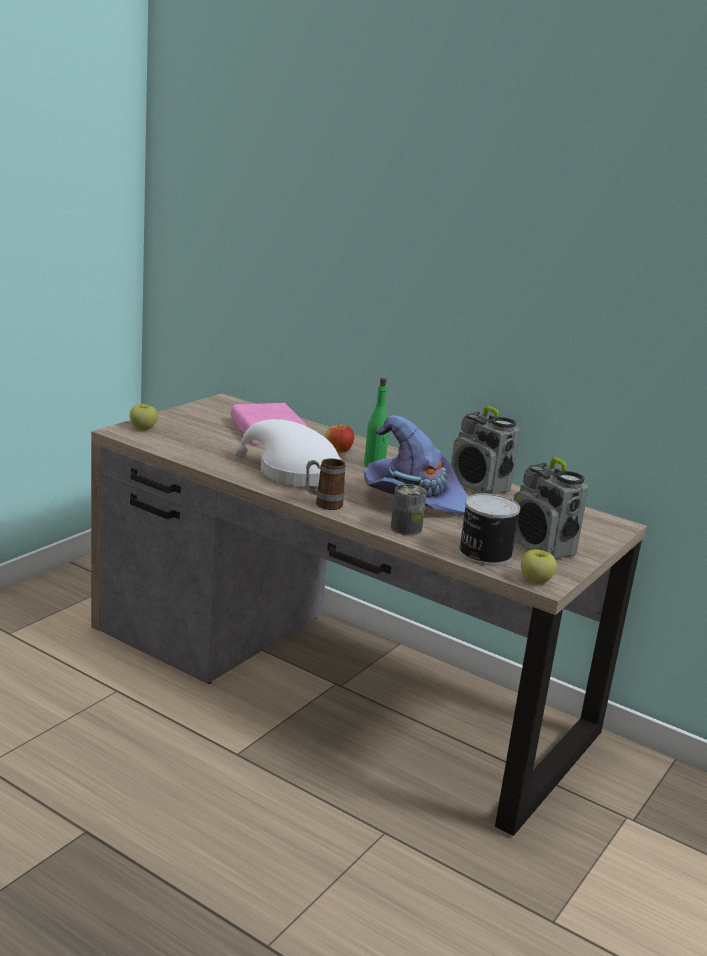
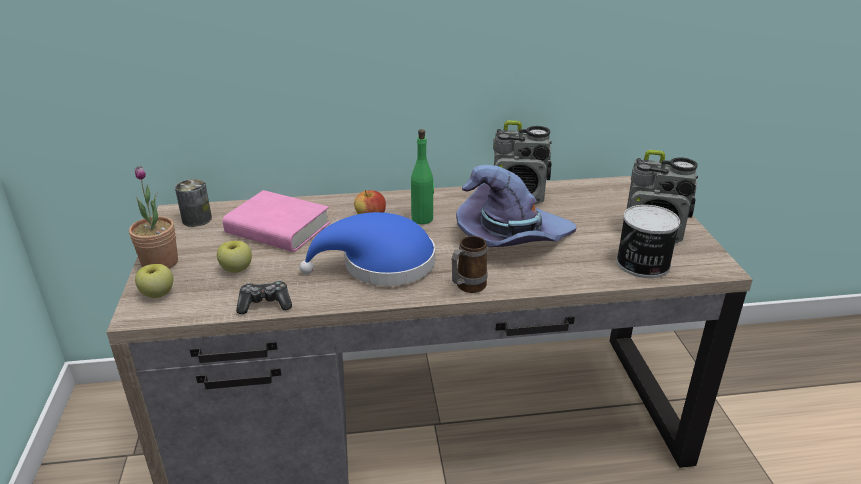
camera: 40 degrees left, 10 degrees up
white hat [235,419,341,486] -> blue hat [300,212,435,286]
can [391,484,427,535] -> can moved to [175,179,212,227]
apple [521,549,557,584] -> apple moved to [217,241,252,273]
none -> potted plant [129,166,178,269]
none -> game controller [236,281,292,314]

